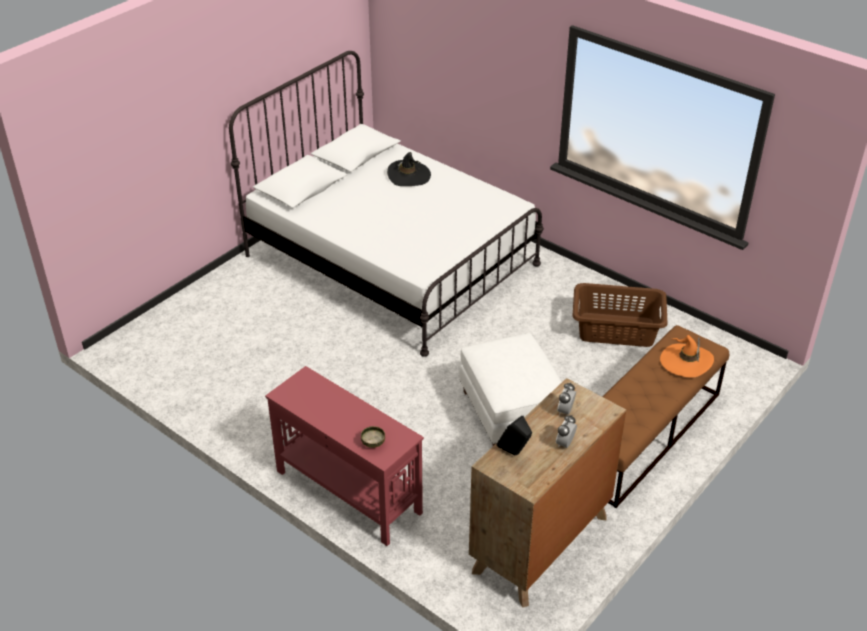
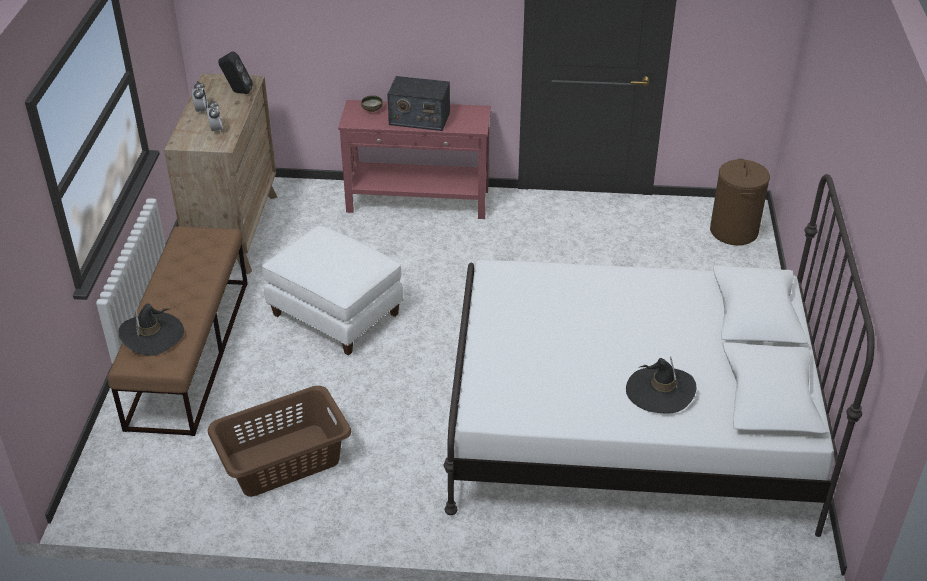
camera: 145 degrees right, 0 degrees up
orange hat [660,335,714,378] -> black hat [118,303,184,356]
none -> radio [387,76,450,131]
none -> brown laundry basket [710,159,770,245]

